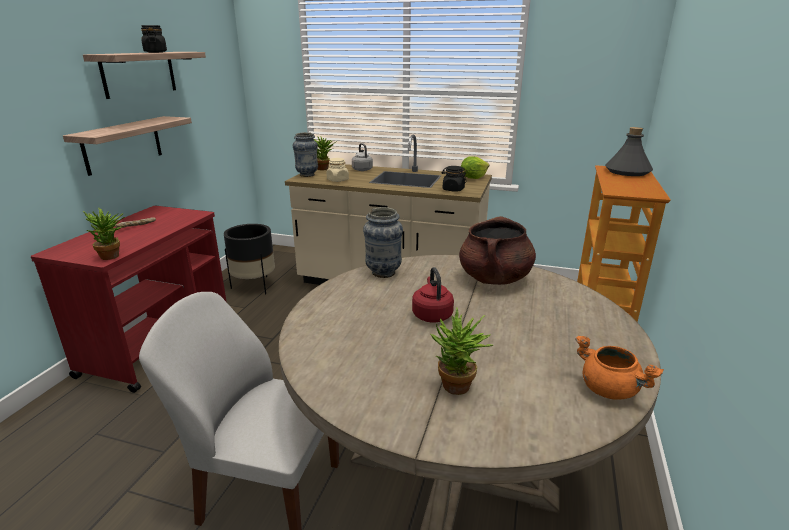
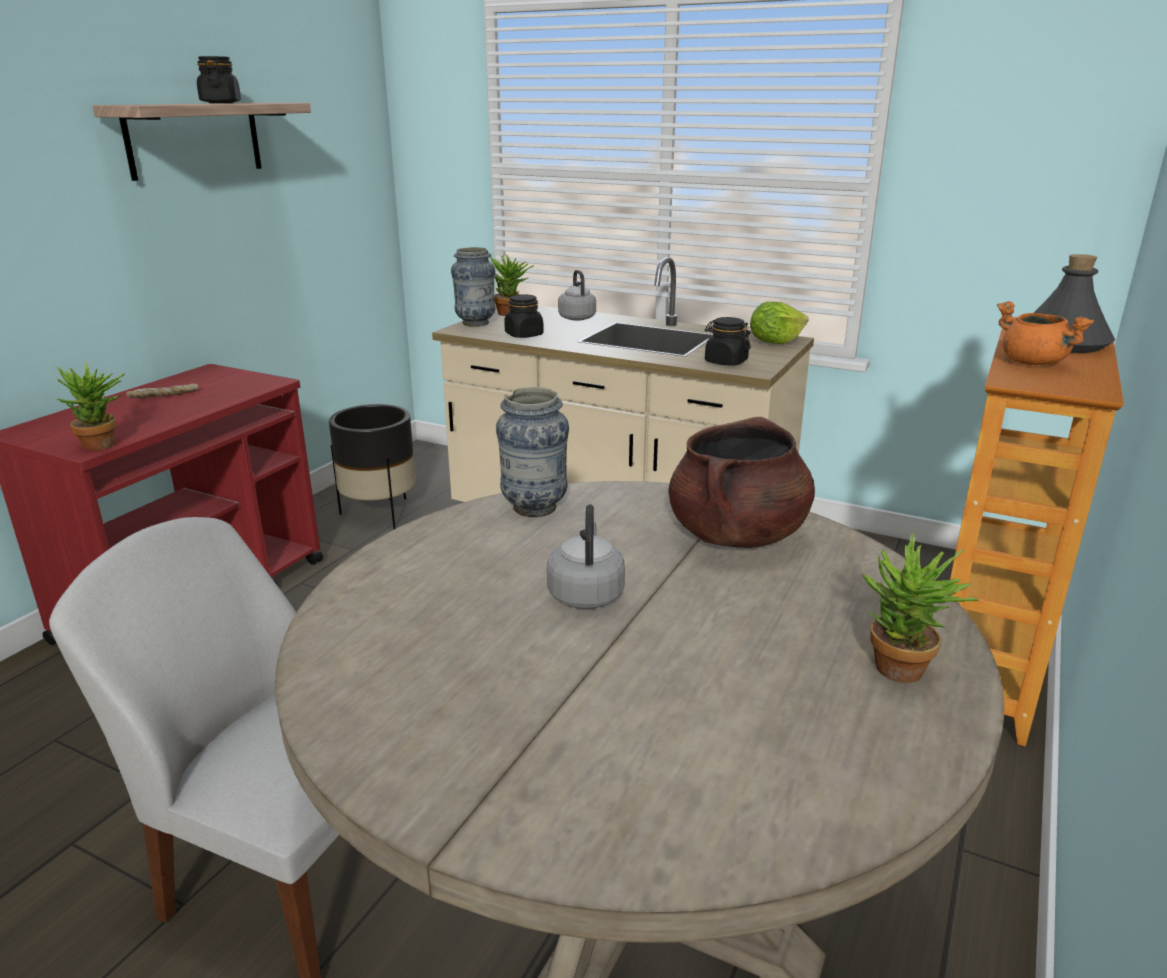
camera: 10 degrees right, 0 degrees up
shelf [63,116,192,176] -> none
beige jar [327,158,349,182] -> black jar [504,294,544,338]
red kettle [412,267,454,322] -> grey kettle [547,505,625,609]
potted plant [431,308,493,395] -> potted plant moved to [862,533,979,683]
orange cooking pot [575,336,664,399] -> orange cooking pot moved to [997,301,1094,365]

